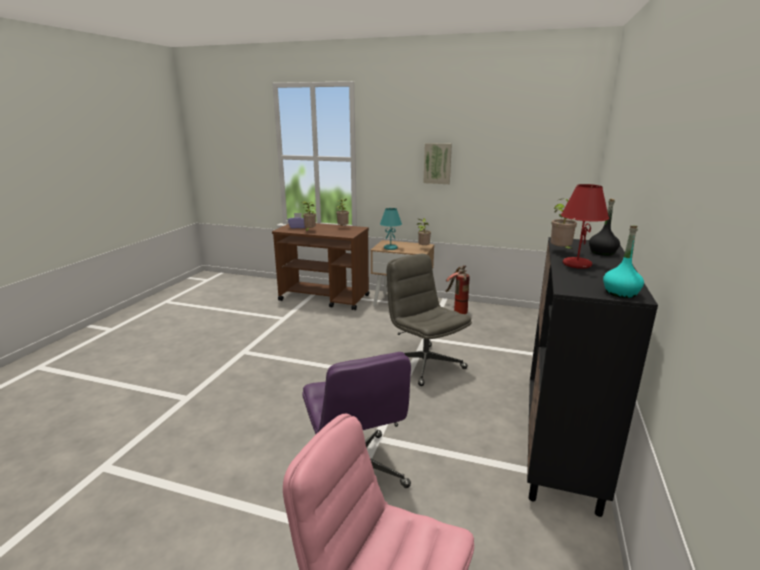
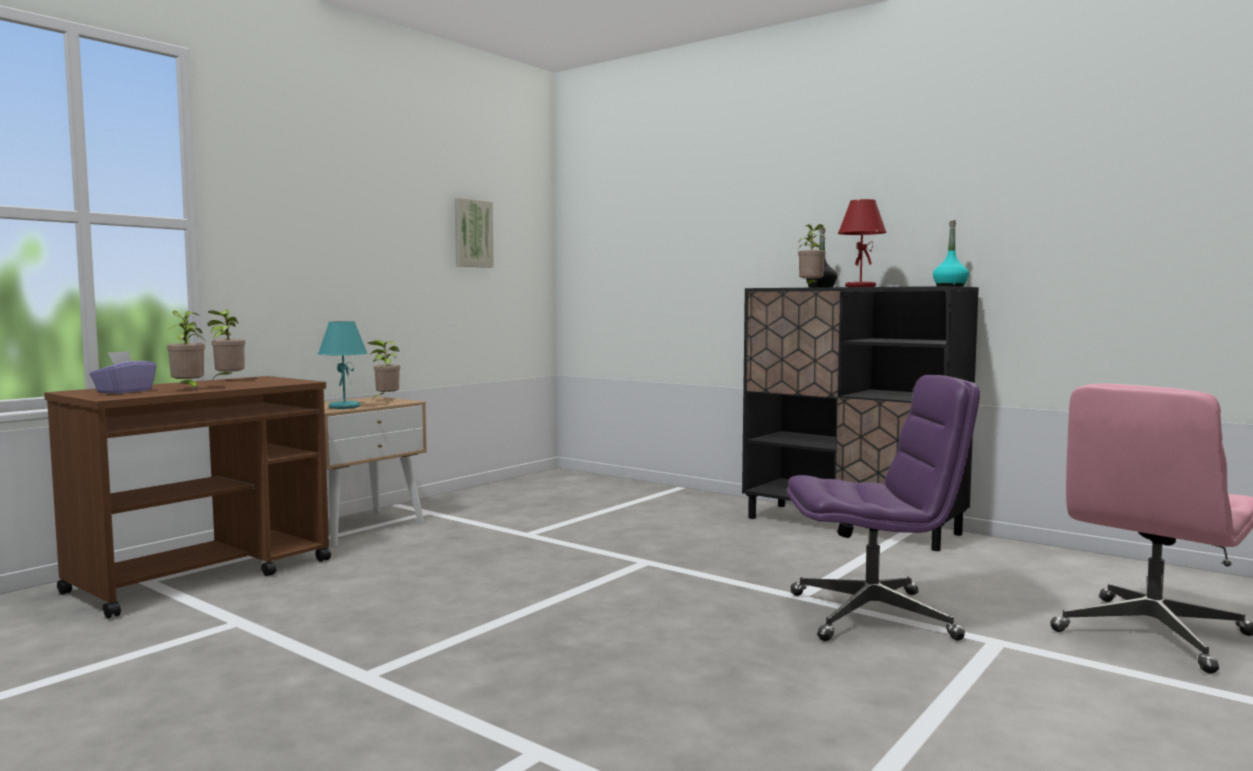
camera: 70 degrees left, 15 degrees down
grey office chair [387,254,472,386] -> none
picture [423,143,452,184] -> picture moved to [455,198,494,268]
fire extinguisher [446,265,470,314] -> none

